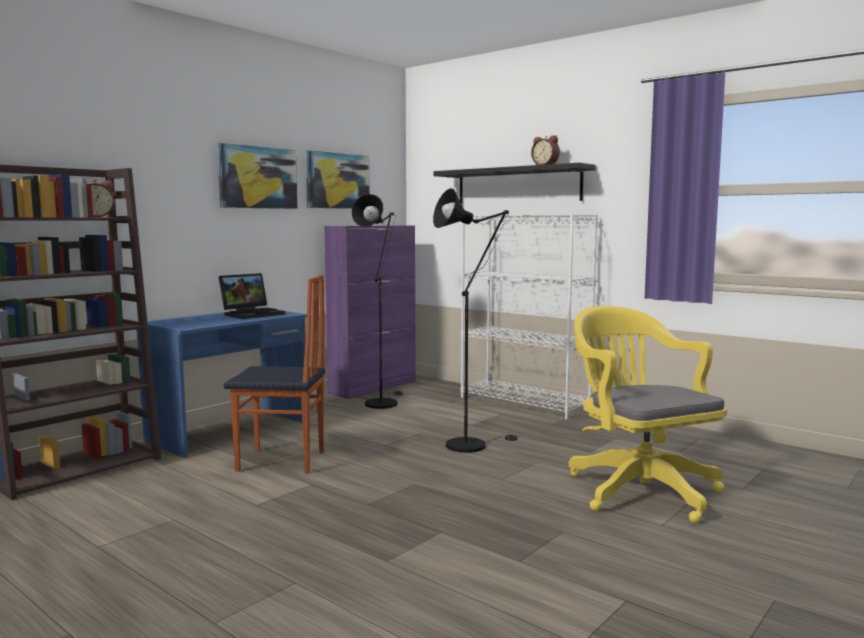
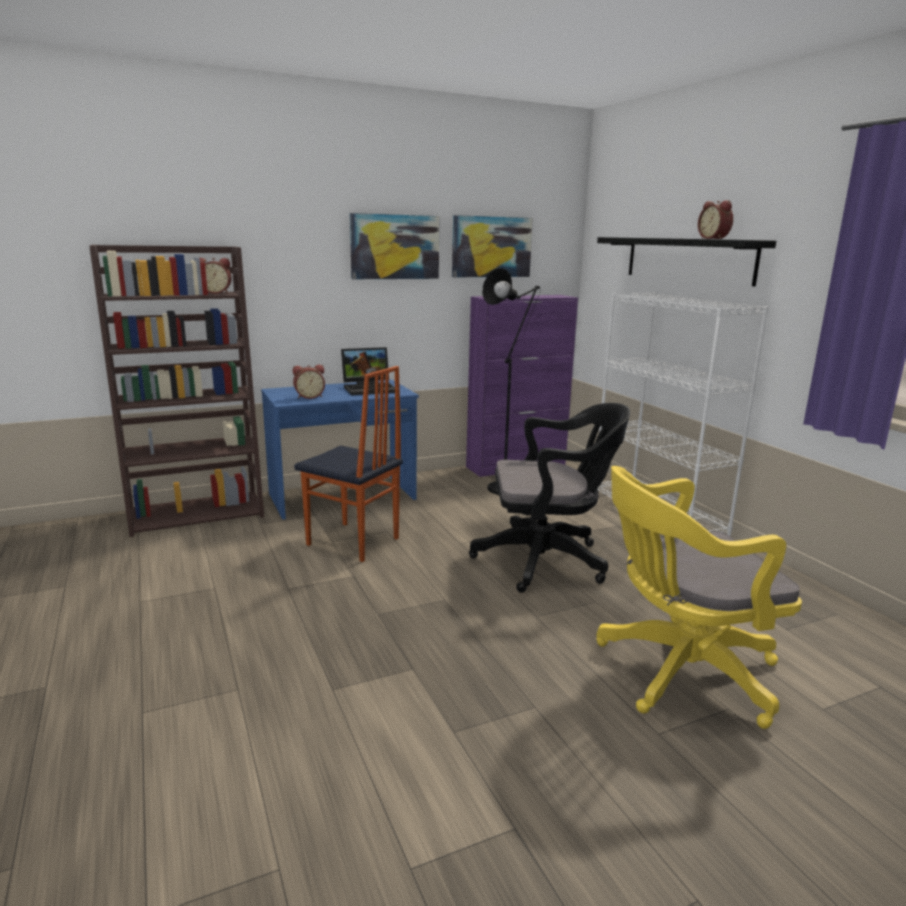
camera: 25 degrees right, 10 degrees up
black floor lamp [433,188,518,453] -> black office chair [469,403,630,593]
yellow office chair [569,306,727,523] -> yellow office chair turned 105 degrees counterclockwise [596,466,802,729]
none -> alarm clock [293,365,325,399]

